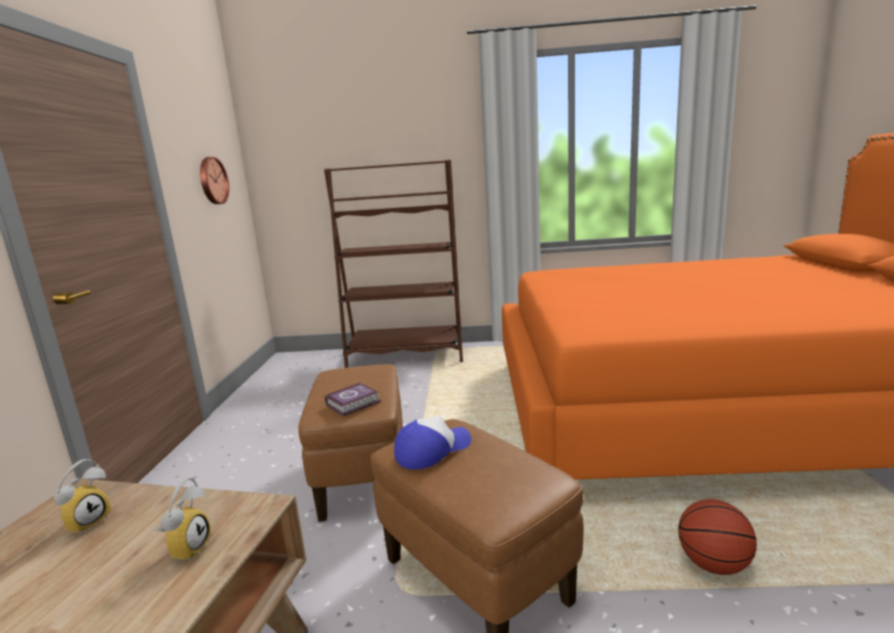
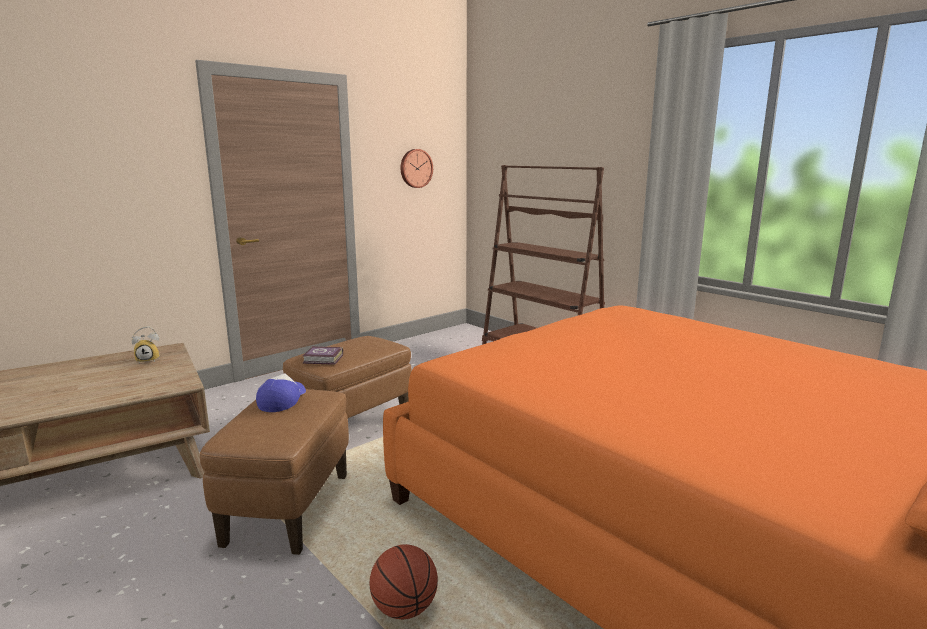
camera: 45 degrees right, 0 degrees up
alarm clock [155,478,211,561] -> none
cap [394,416,471,469] -> cap turned 90 degrees counterclockwise [256,373,306,412]

